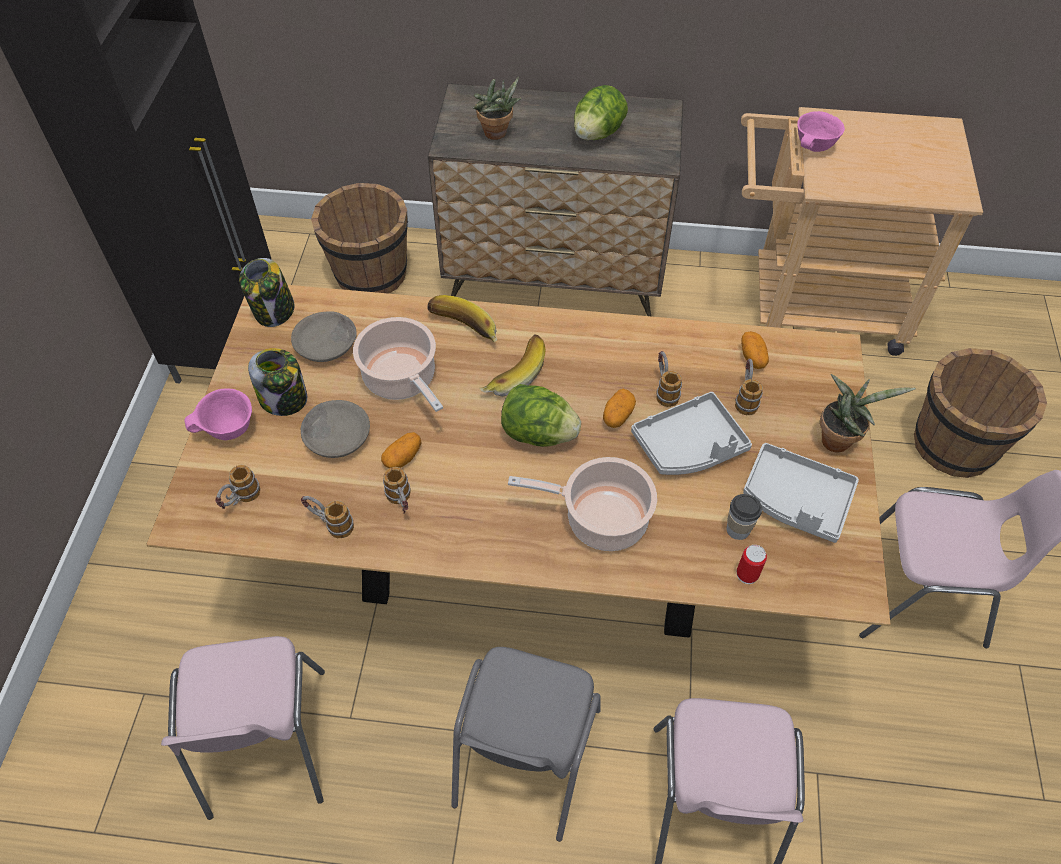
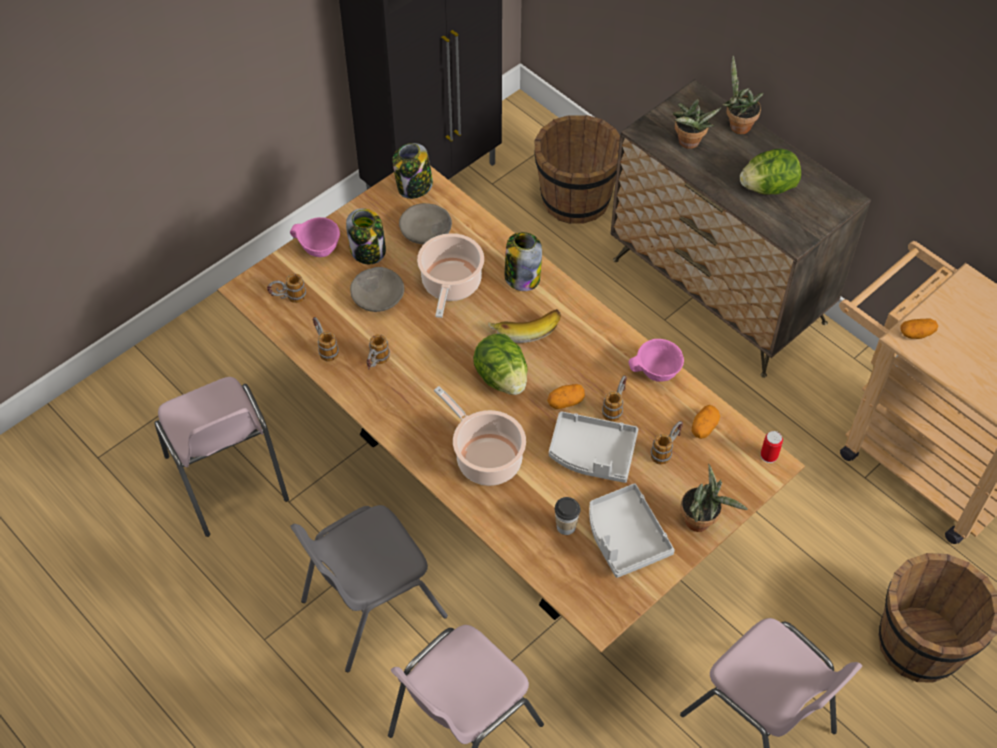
camera: 40 degrees right, 0 degrees up
pink chair [161,636,325,820] -> pink chair turned 60 degrees counterclockwise [154,377,289,537]
potato [381,432,422,468] -> potato moved to [900,319,938,339]
banana [427,295,497,342] -> jar [505,232,542,291]
can [737,545,767,584] -> can moved to [761,431,783,463]
pink bowl [797,111,845,152] -> pink bowl moved to [629,339,684,382]
none -> potted plant [722,56,764,134]

